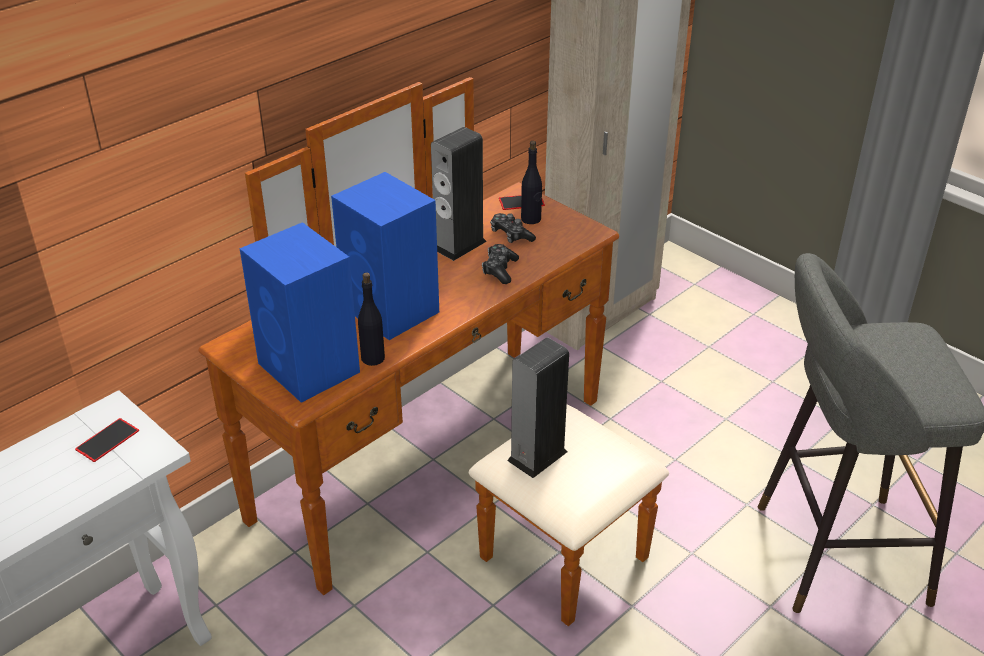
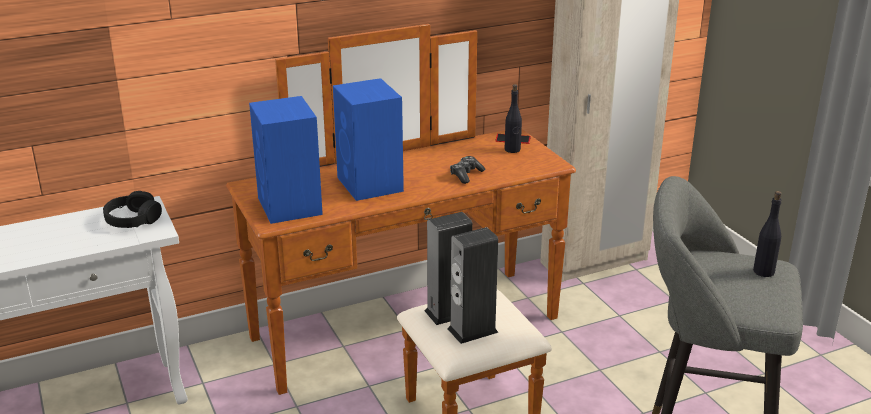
camera: 20 degrees right, 10 degrees down
phone [75,418,139,462] -> black headphones [103,191,162,228]
black bottle [358,273,385,366] -> black bottle moved to [753,191,781,277]
speaker [431,127,487,261] -> speaker moved to [447,227,499,344]
game controller [490,213,536,243] -> none

